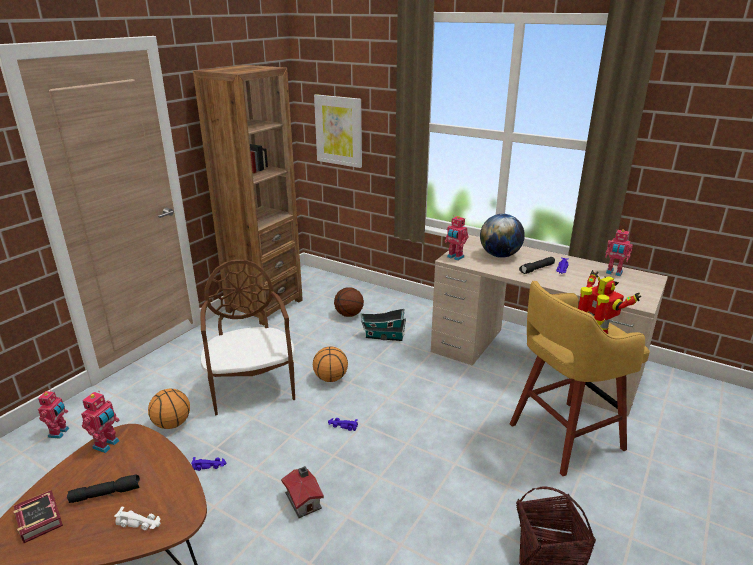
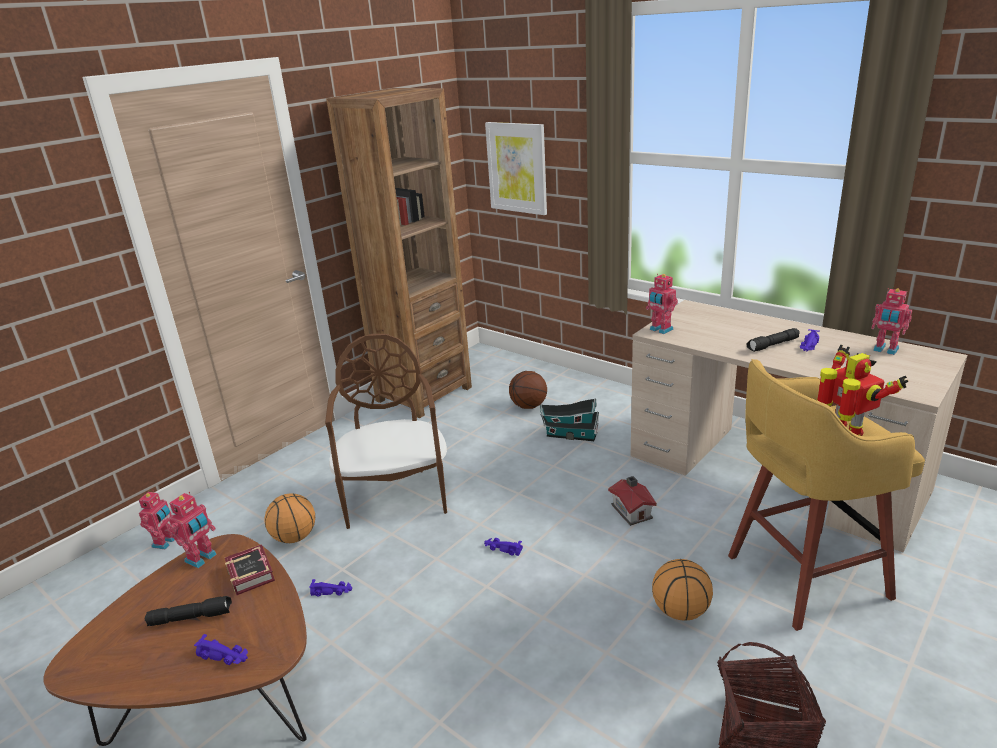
camera: 10 degrees right, 0 degrees up
book [13,490,63,543] -> book moved to [225,544,275,595]
white toy car [114,507,161,530] -> purple toy car [194,634,248,665]
toy house [281,466,324,518] -> toy house moved to [608,476,657,526]
basketball [313,347,348,382] -> basketball moved to [652,559,713,621]
globe [480,214,525,258] -> none

